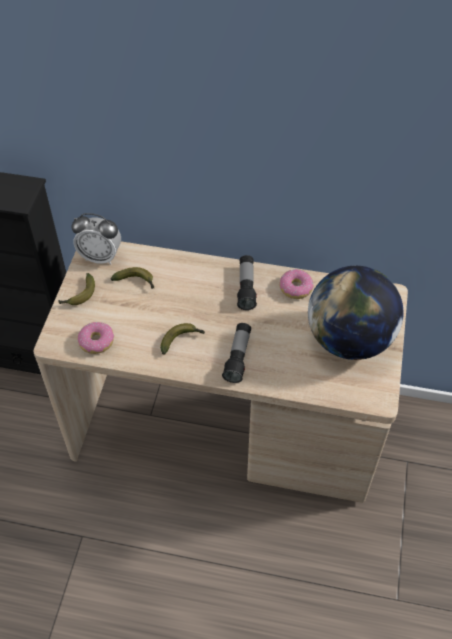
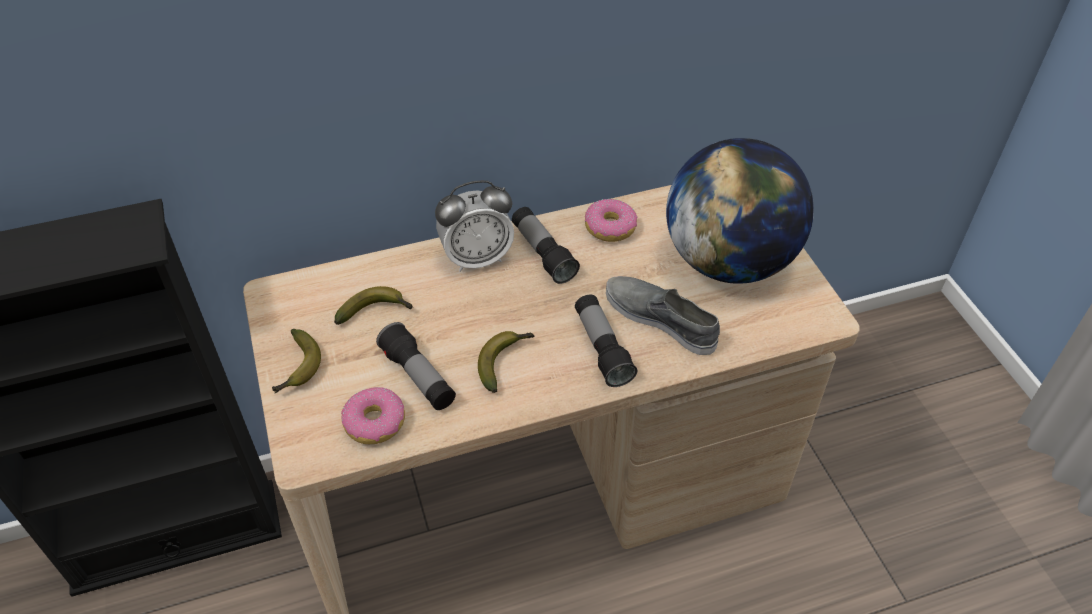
camera: 30 degrees left, 5 degrees down
alarm clock [71,213,121,265] -> alarm clock moved to [435,180,514,272]
none -> flashlight [376,322,456,410]
none -> grey shoe [606,276,720,355]

